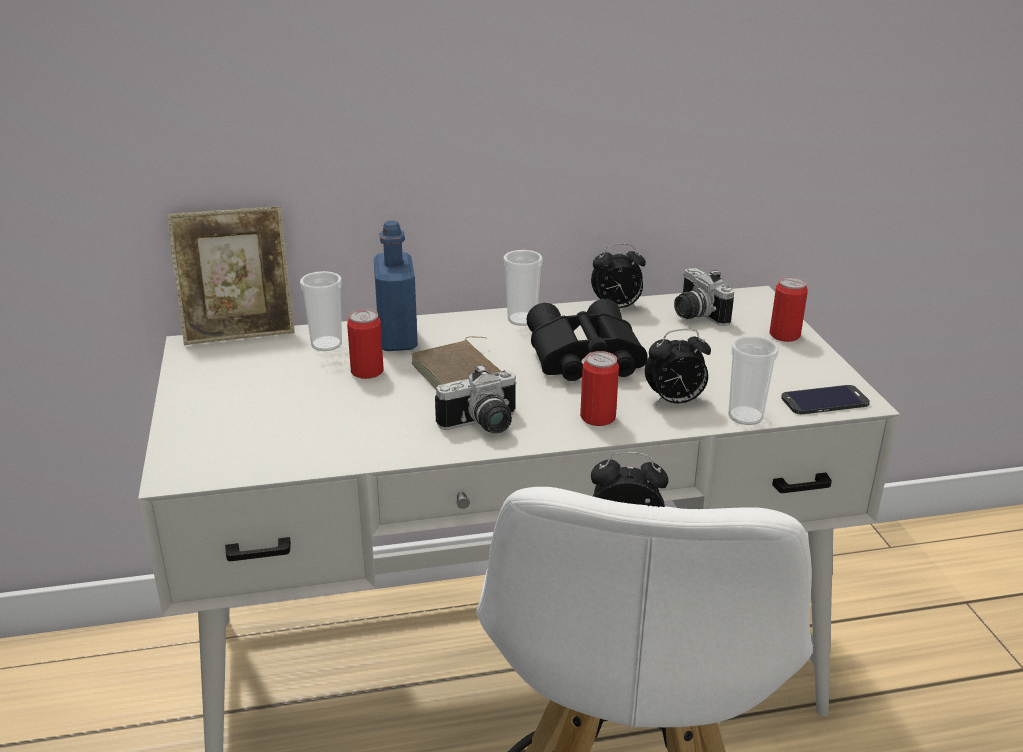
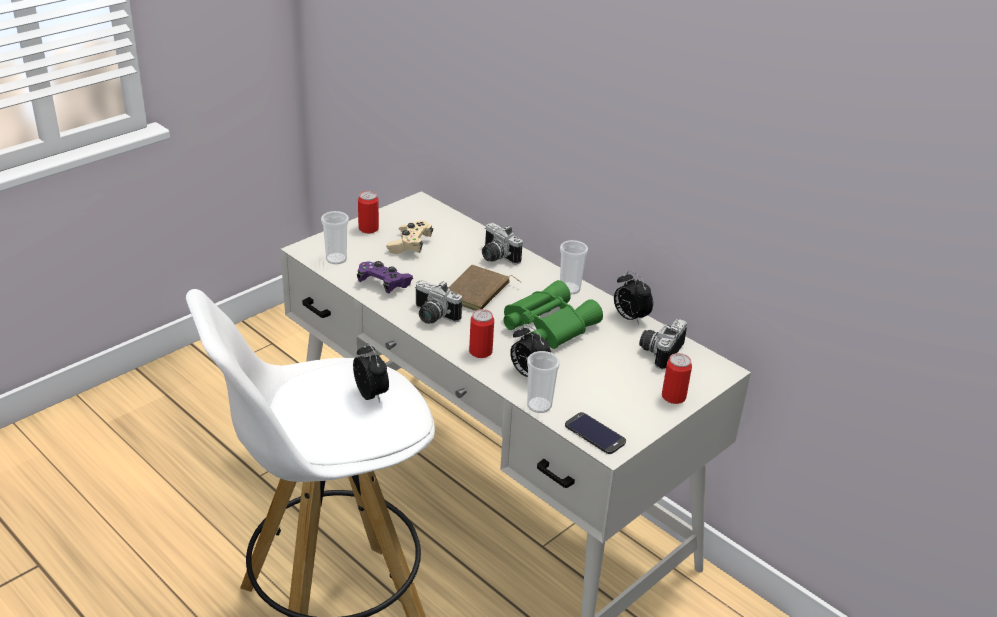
camera: 55 degrees right, 5 degrees up
picture frame [167,206,295,345] -> none
cup [300,271,342,351] -> cup moved to [321,211,349,264]
can [347,309,384,379] -> can moved to [358,191,379,233]
blue bottle [374,221,418,351] -> camera [482,223,523,264]
black binoculars [526,299,647,381] -> green binoculars [503,280,603,349]
none -> purple game controller [357,261,413,293]
none -> beige game controller [386,220,433,254]

